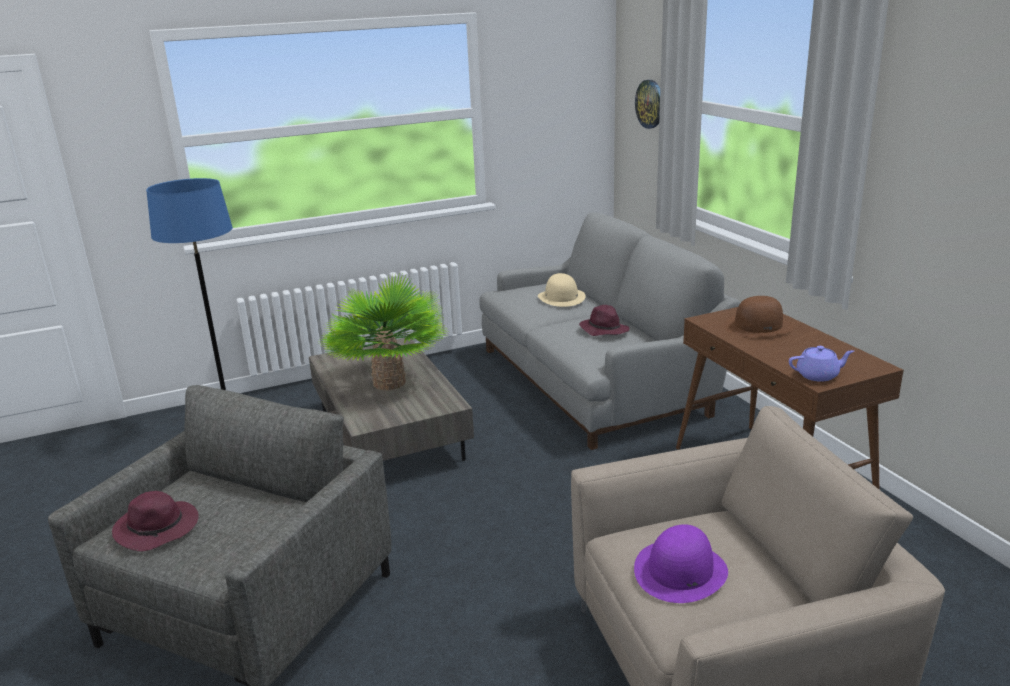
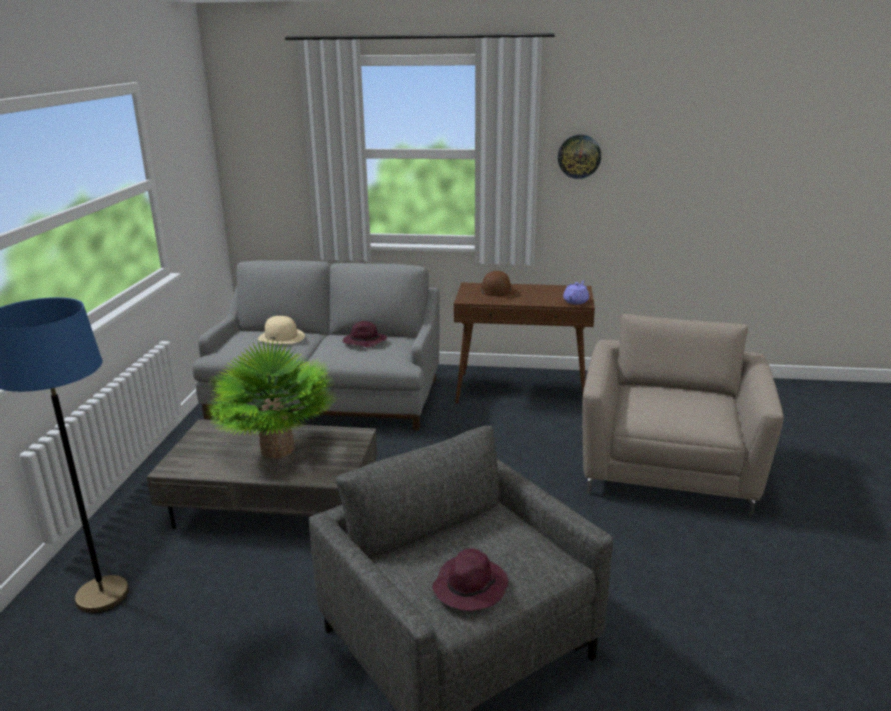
camera: 60 degrees left, 0 degrees up
purple hat [634,524,728,603] -> none
wall clock [635,80,660,129] -> wall clock moved to [558,135,601,179]

